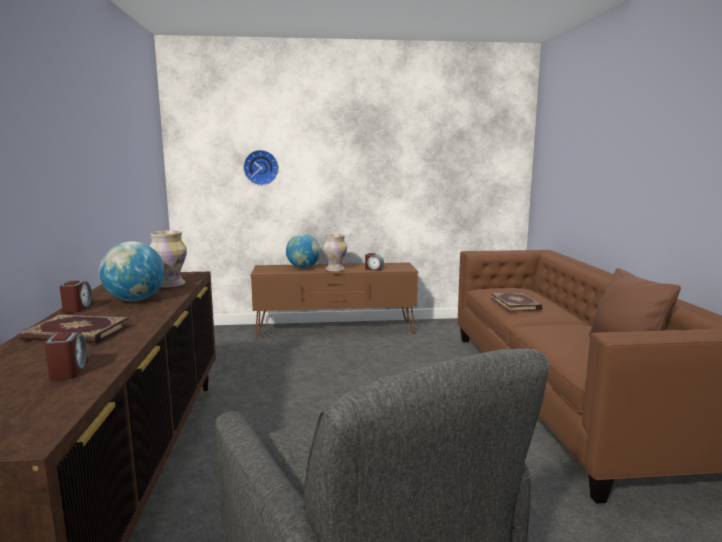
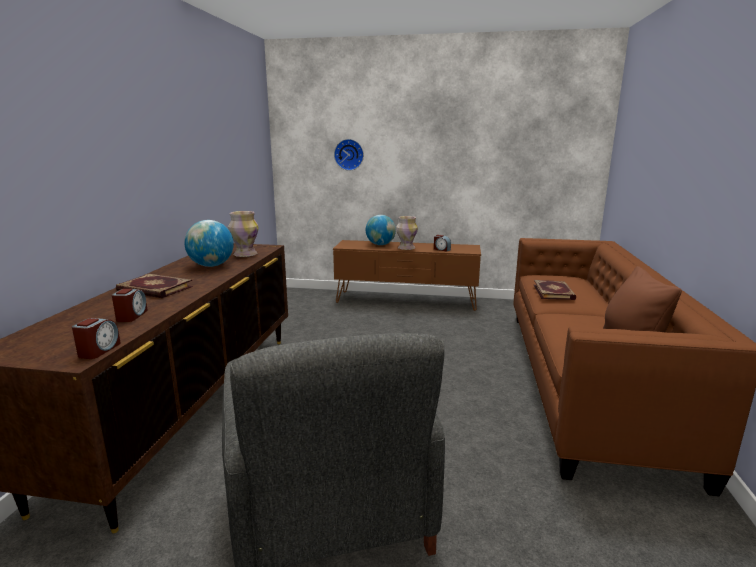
camera: 15 degrees right, 5 degrees up
alarm clock [60,281,93,313] -> alarm clock moved to [72,318,121,359]

